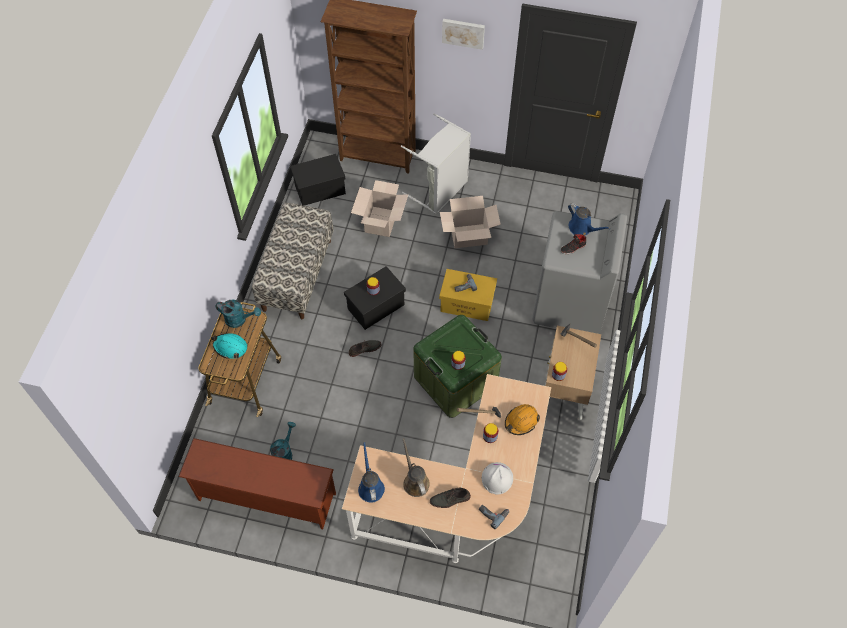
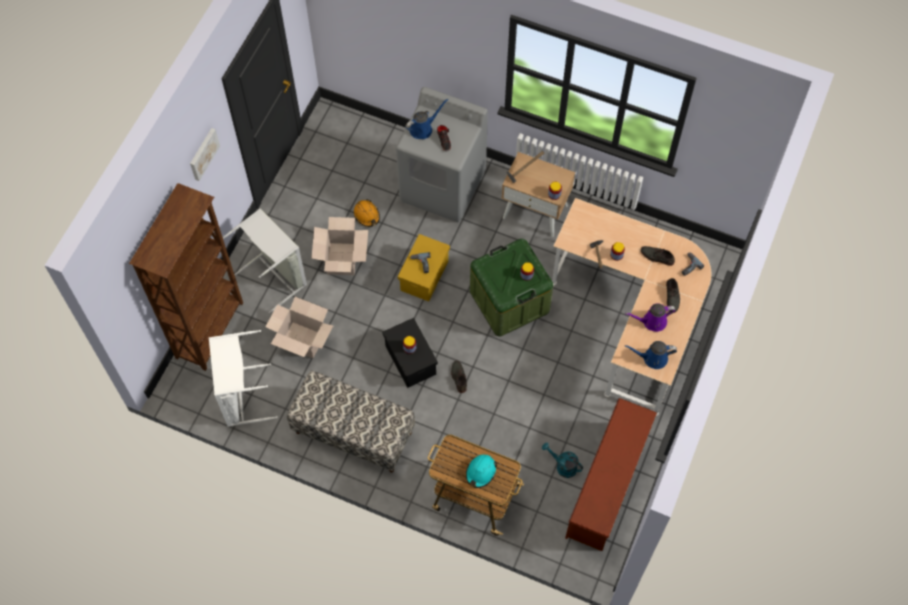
camera: 80 degrees left, 5 degrees up
turquoise watering can [216,300,261,328] -> none
black storage box [290,154,346,206] -> white laundry basket [209,330,278,427]
brown watering can [402,438,430,497] -> purple watering can [625,303,676,332]
white hard hat [482,462,513,494] -> grey shoe [641,246,675,266]
orange hard hat [505,404,540,435] -> orange hard hat moved to [354,199,380,227]

